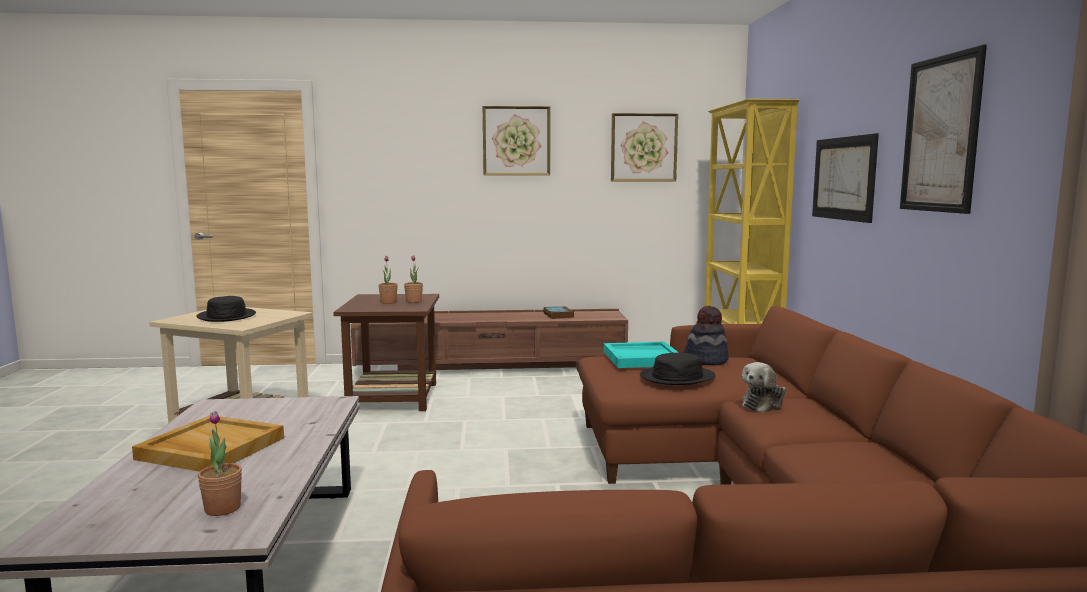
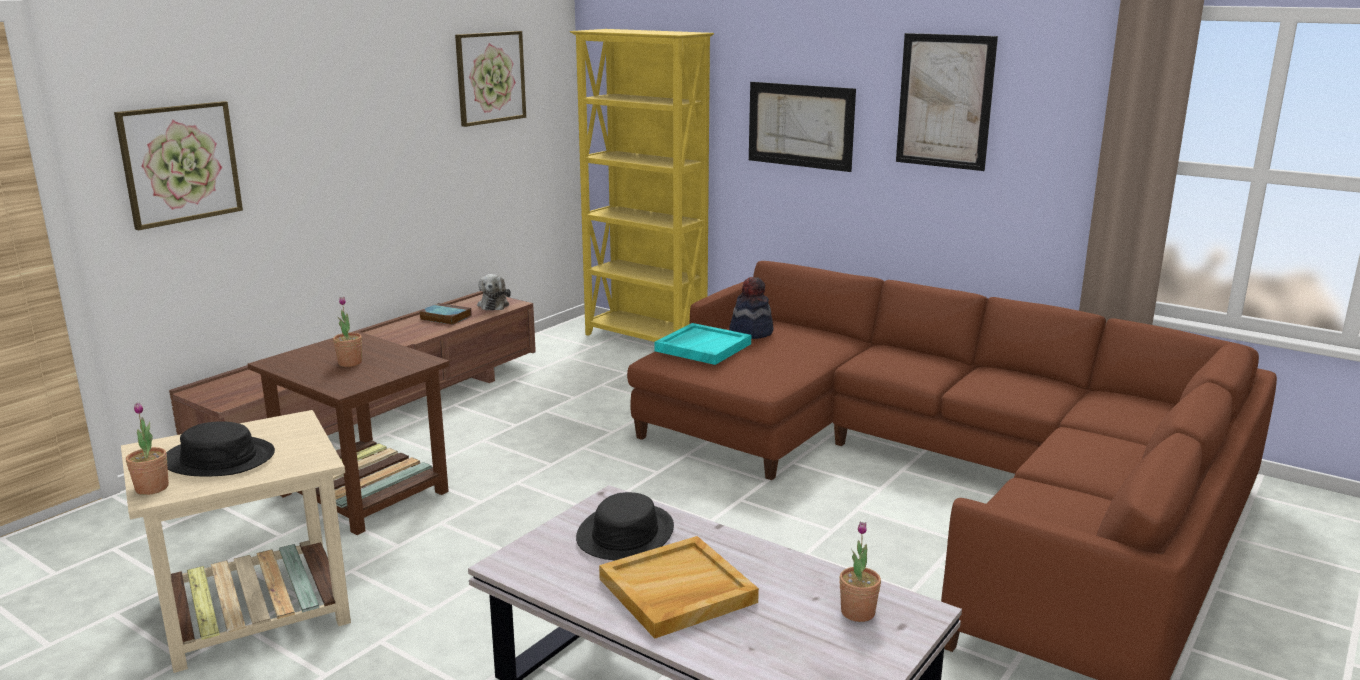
camera: 50 degrees left, 10 degrees up
potted plant [404,255,423,303] -> potted plant moved to [126,403,169,495]
picture [483,106,550,175] -> picture moved to [114,101,243,230]
black hat [640,353,716,385] -> black hat moved to [576,492,674,560]
plush toy [742,362,786,413] -> plush toy moved to [477,274,511,310]

